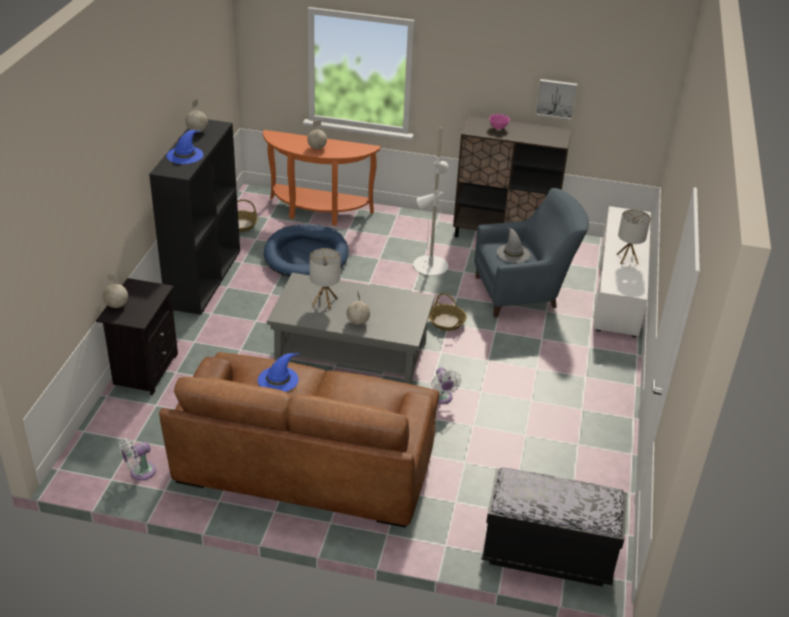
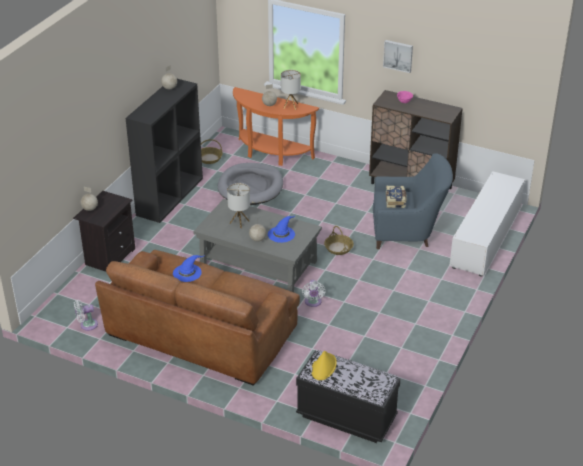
camera: 15 degrees right, 0 degrees up
blue hat [166,130,203,164] -> blue hat moved to [268,216,295,243]
blue dog bed [264,225,349,277] -> grey dog bed [218,163,283,205]
white floor lamp [413,127,449,276] -> none
grey hat [497,227,530,263] -> book [386,186,407,208]
picture [535,79,577,120] -> picture moved to [383,40,413,73]
table lamp [617,209,651,264] -> table lamp moved to [281,70,301,110]
none -> yellow hat [311,351,337,380]

